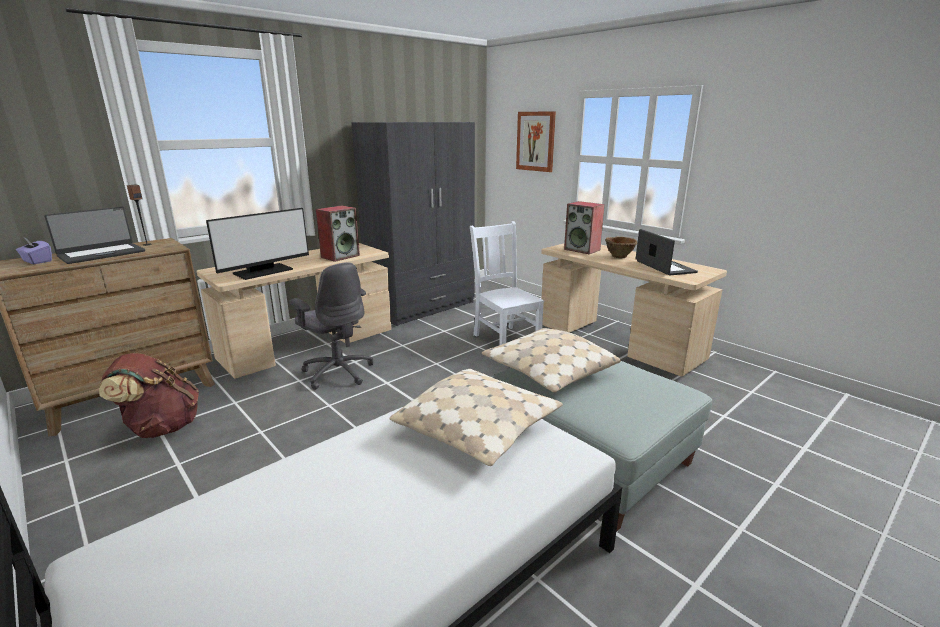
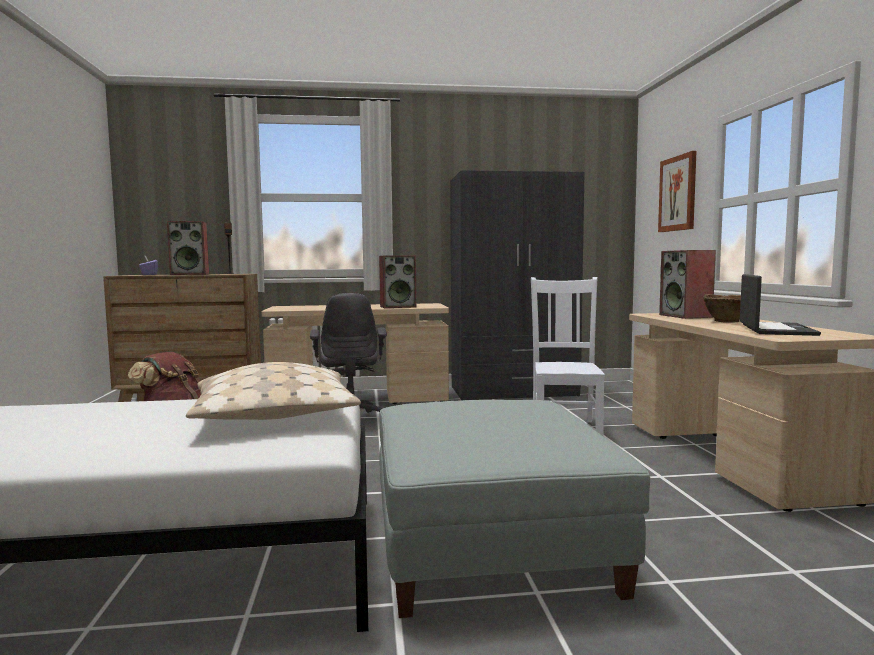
camera: 35 degrees right, 15 degrees down
laptop [44,206,145,264] -> speaker [167,221,209,275]
monitor [206,208,309,280] -> none
beige pillow [482,328,621,392] -> none

